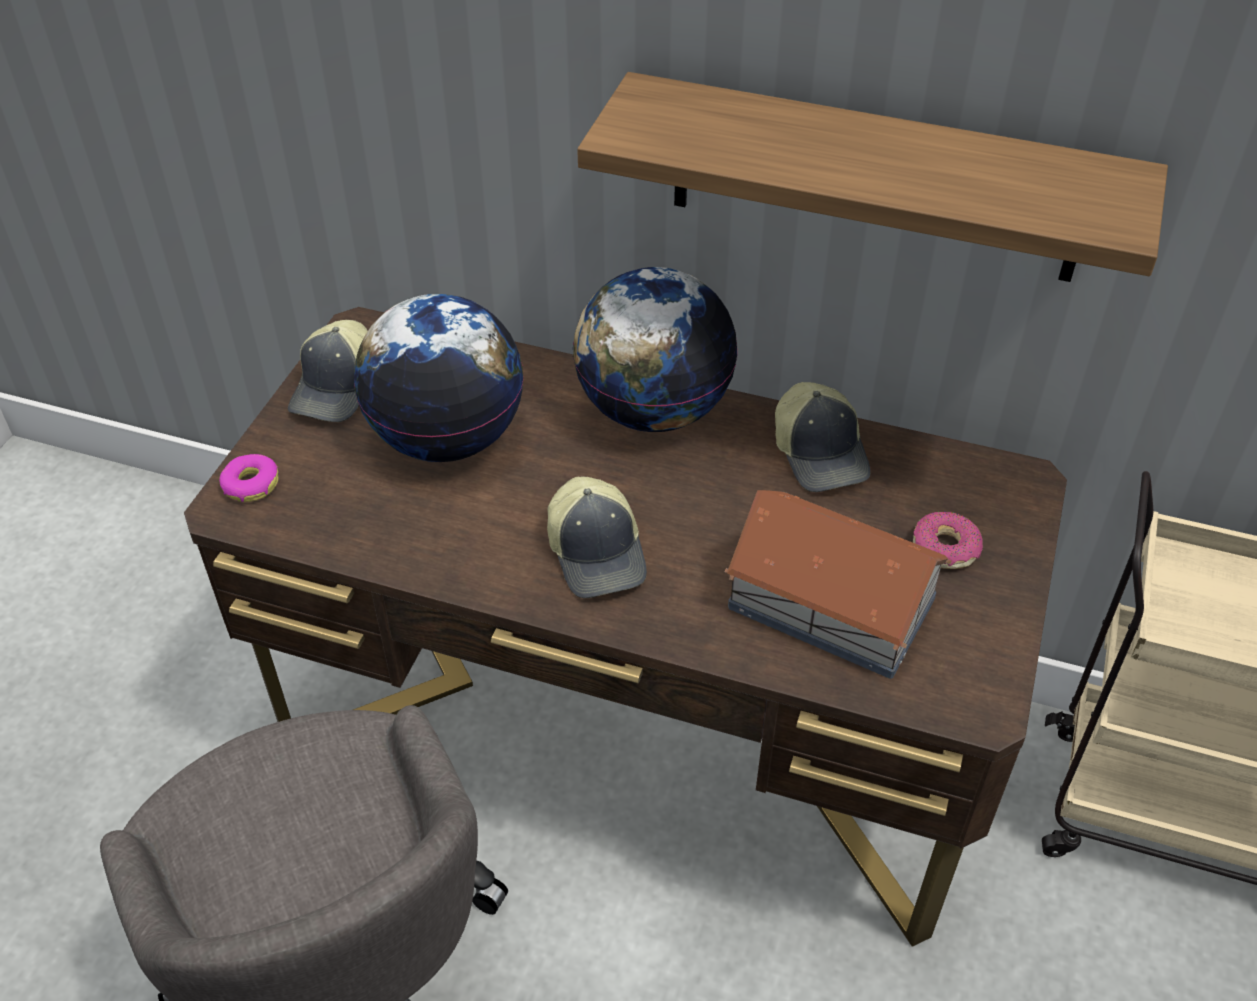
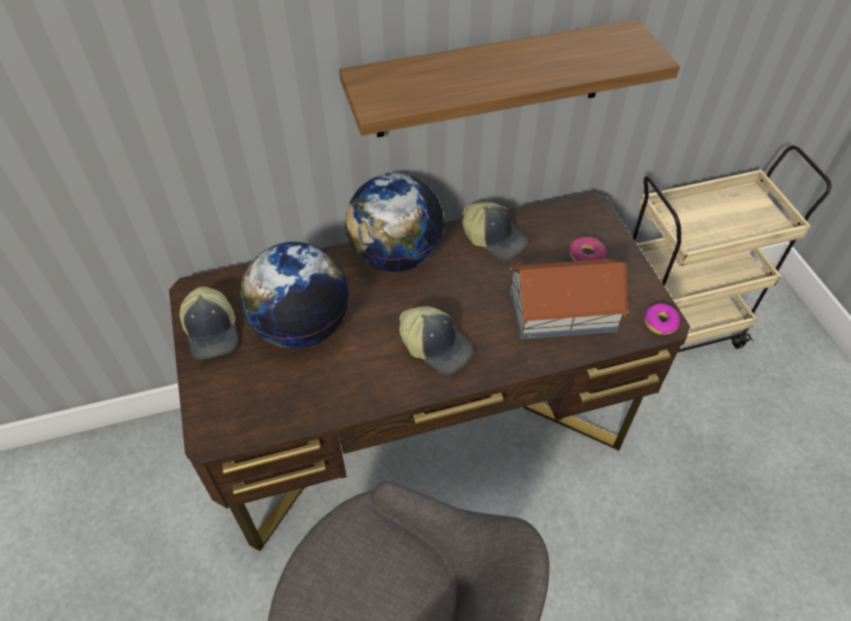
camera: 35 degrees left, 5 degrees up
donut [219,454,278,502] -> donut moved to [644,304,680,335]

